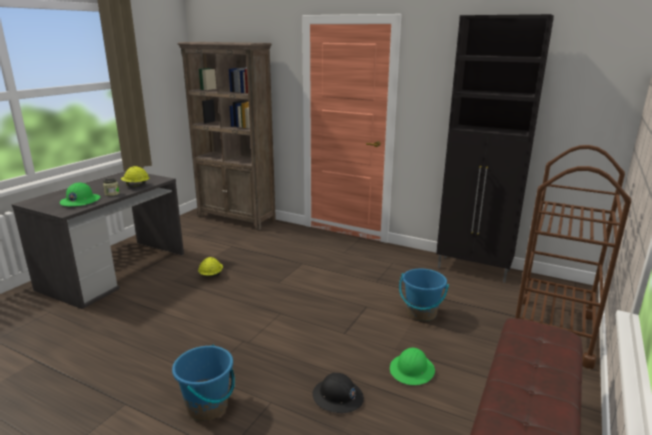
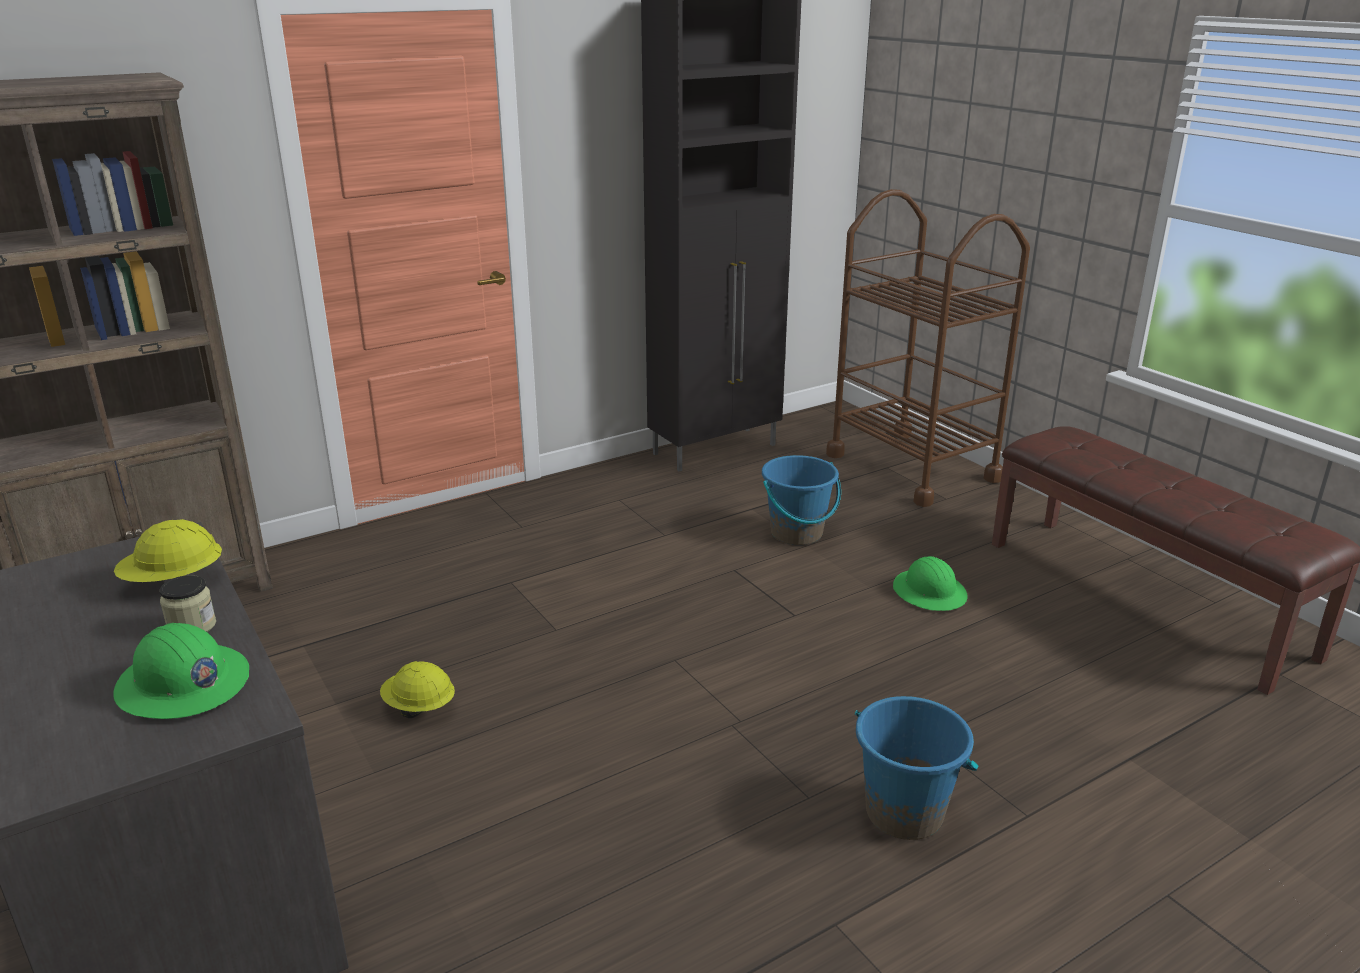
camera: 60 degrees left, 5 degrees up
black hard hat [313,373,364,413] -> none

